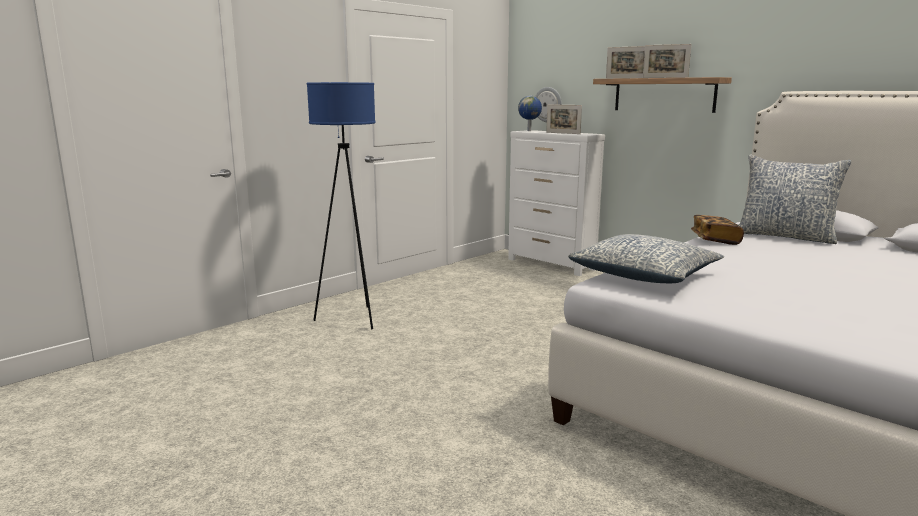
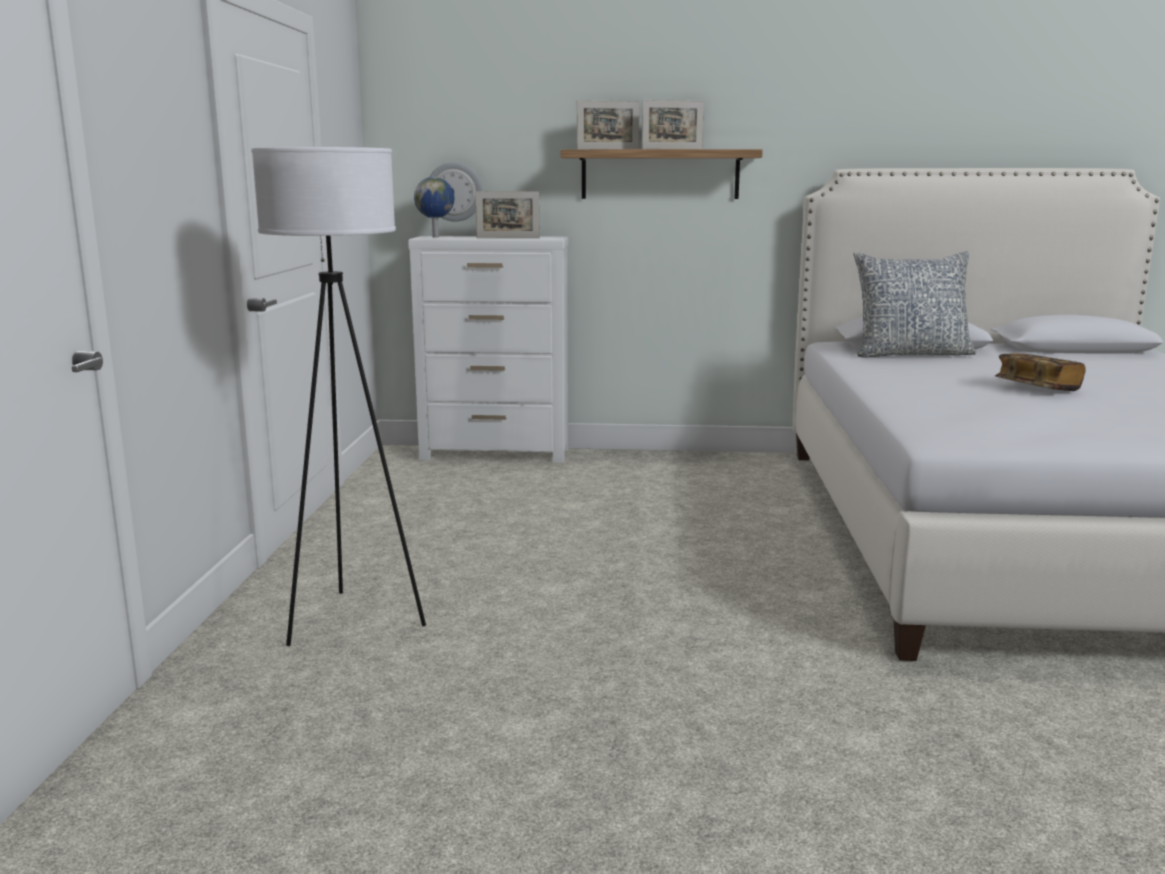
camera: 40 degrees left, 0 degrees up
blue floor lamp [307,82,376,329] -> white floor lamp [251,147,426,646]
pillow [569,234,724,283] -> none
book [691,215,744,245] -> book moved to [995,353,1086,391]

